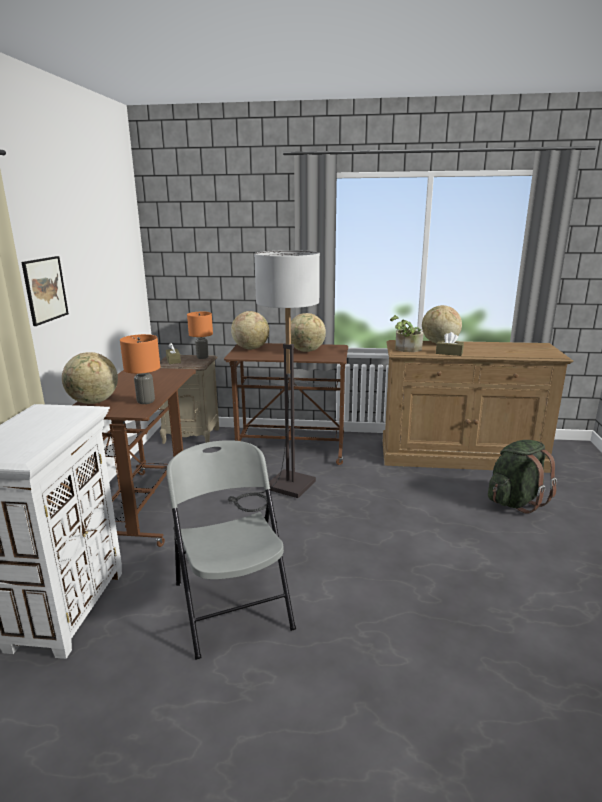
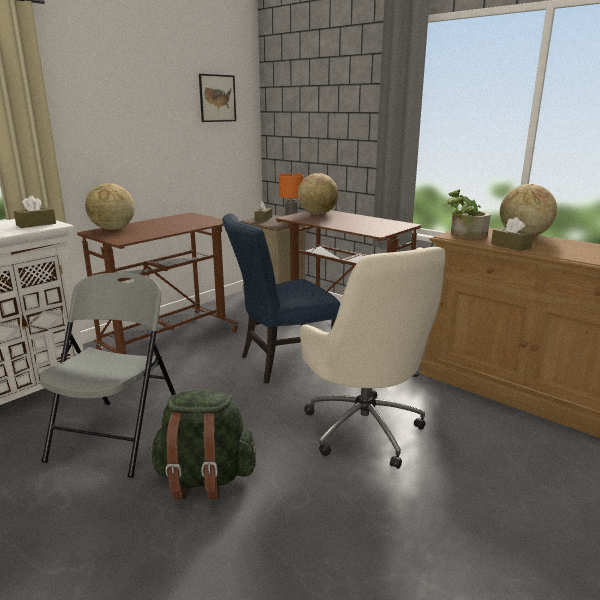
camera: 35 degrees right, 0 degrees up
picture [21,256,69,326] -> picture moved to [199,74,236,122]
orange table lamp [120,334,160,404] -> none
floor lamp [228,250,320,512] -> blue chair [222,213,340,384]
globe [291,313,326,352] -> none
green backpack [488,440,557,514] -> green backpack moved to [150,390,256,500]
none -> brown tissue box [14,196,56,228]
none -> beige office chair [300,247,445,469]

